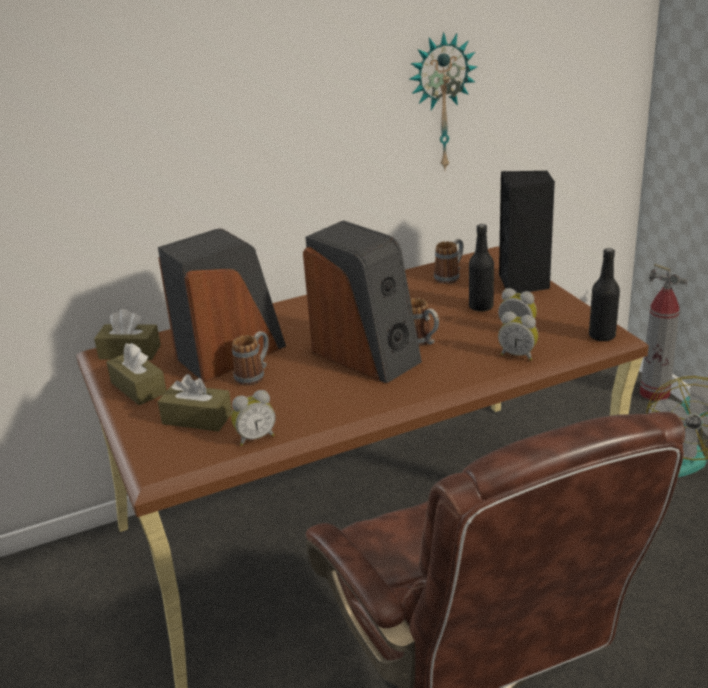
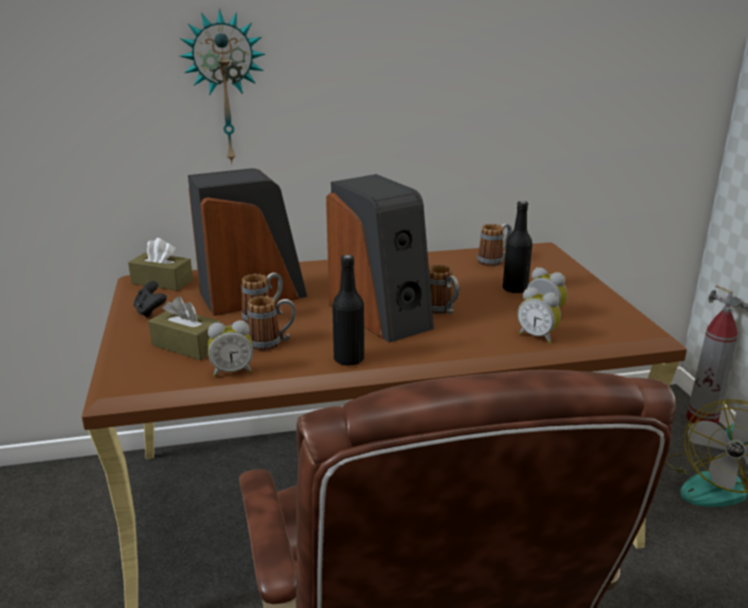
camera: 10 degrees right, 5 degrees down
brown tissue box [106,343,167,405] -> black game controller [134,281,167,318]
wall clock [409,32,477,170] -> wall clock moved to [180,9,265,165]
black speaker [499,171,555,293] -> none
black bottle [589,248,620,342] -> black bottle moved to [332,255,364,366]
none -> mug [247,296,296,351]

